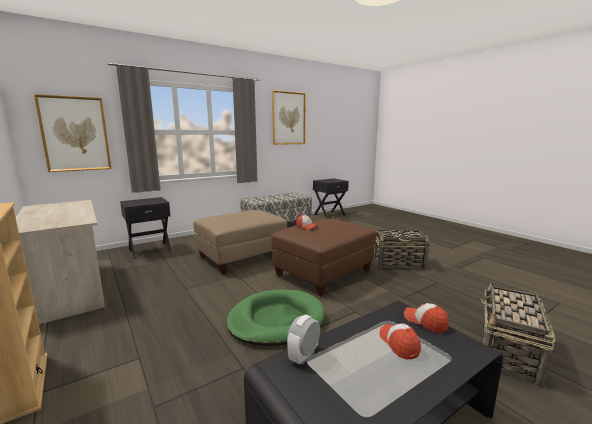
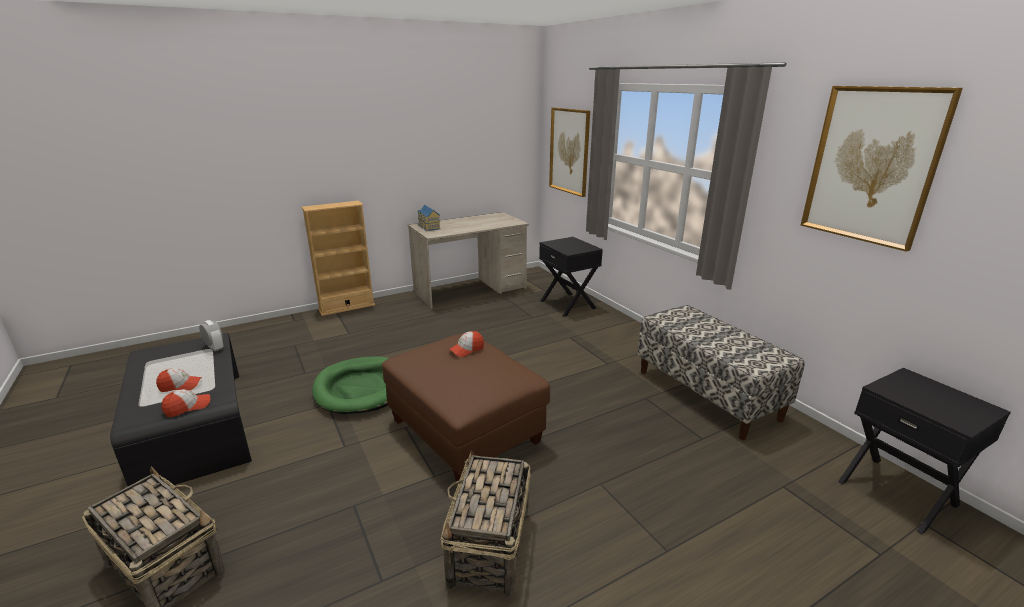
camera: 95 degrees right, 10 degrees up
beige ottoman [193,210,287,274] -> none
none -> toy house [418,205,441,231]

